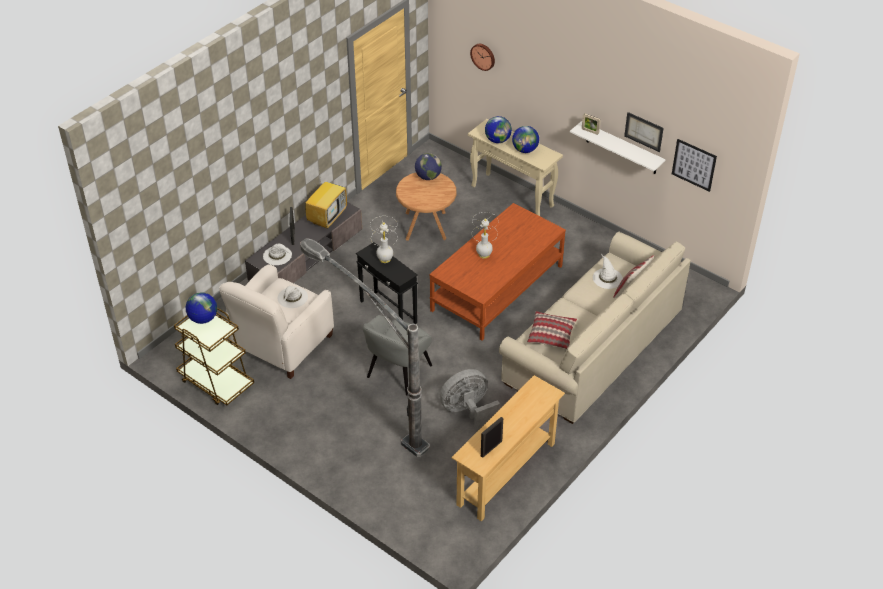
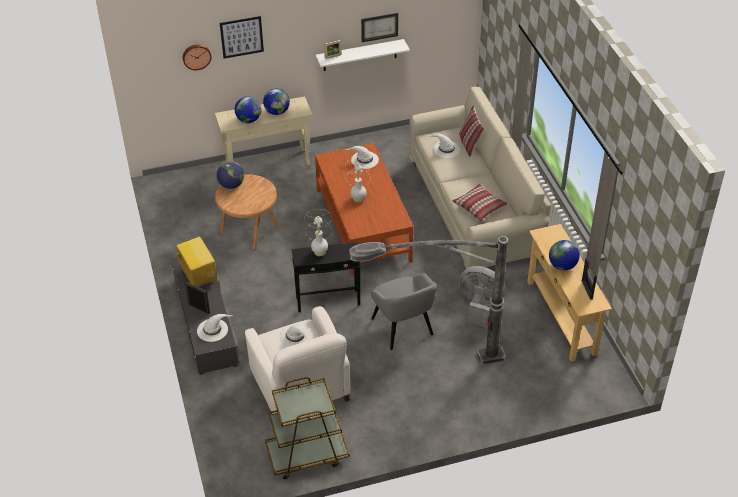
camera: 55 degrees left, 0 degrees up
globe [186,292,217,324] -> globe moved to [549,240,580,270]
grey fan [439,369,500,430] -> grey fan turned 105 degrees clockwise [459,266,506,328]
picture [672,139,717,192] -> picture moved to [220,16,264,59]
none -> white hat [347,146,379,169]

